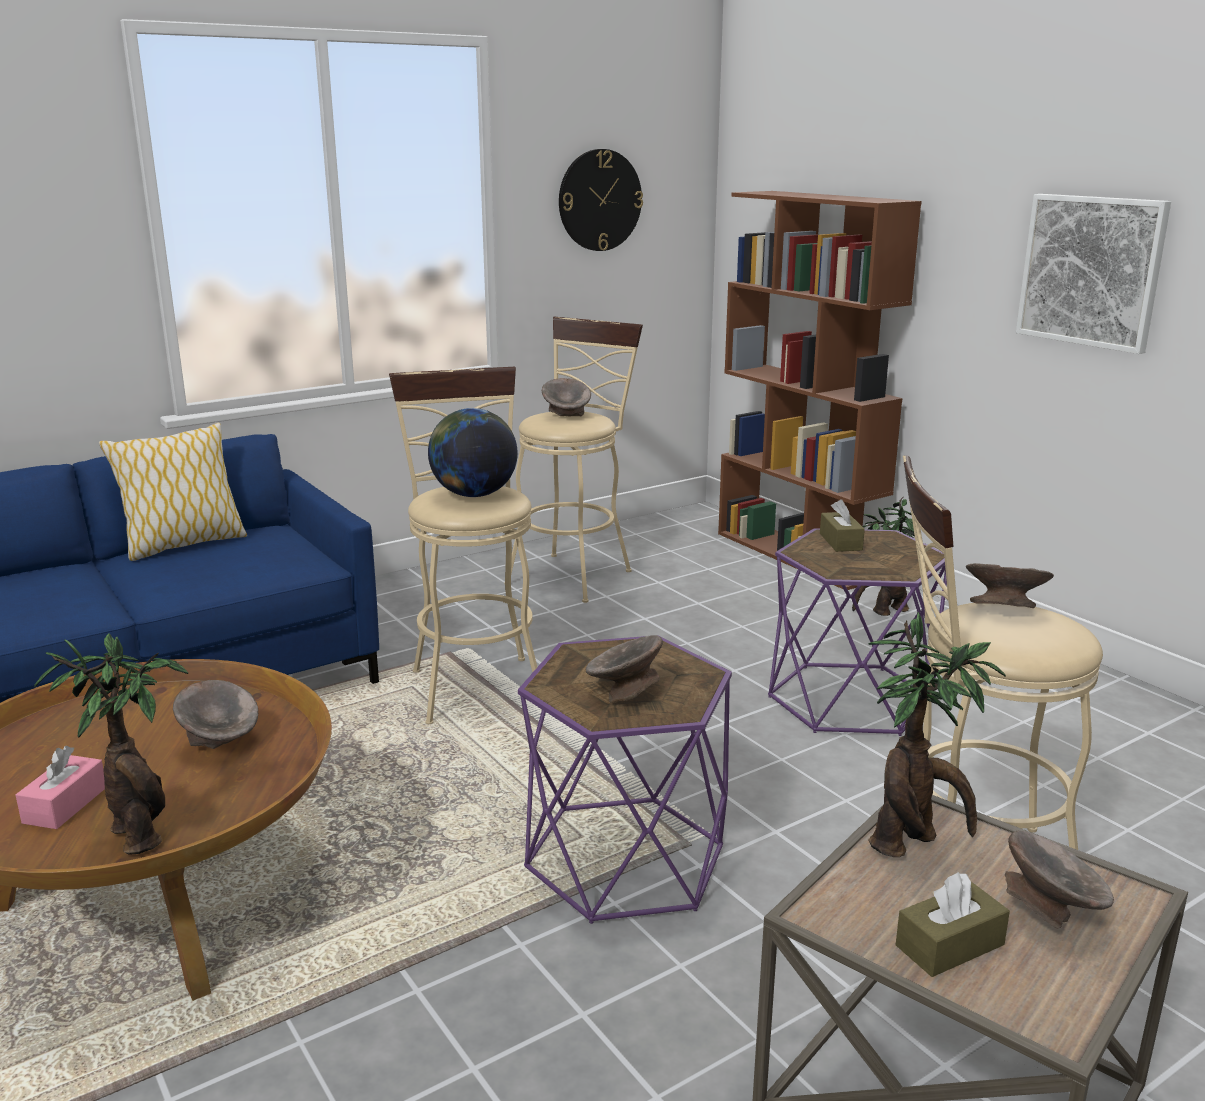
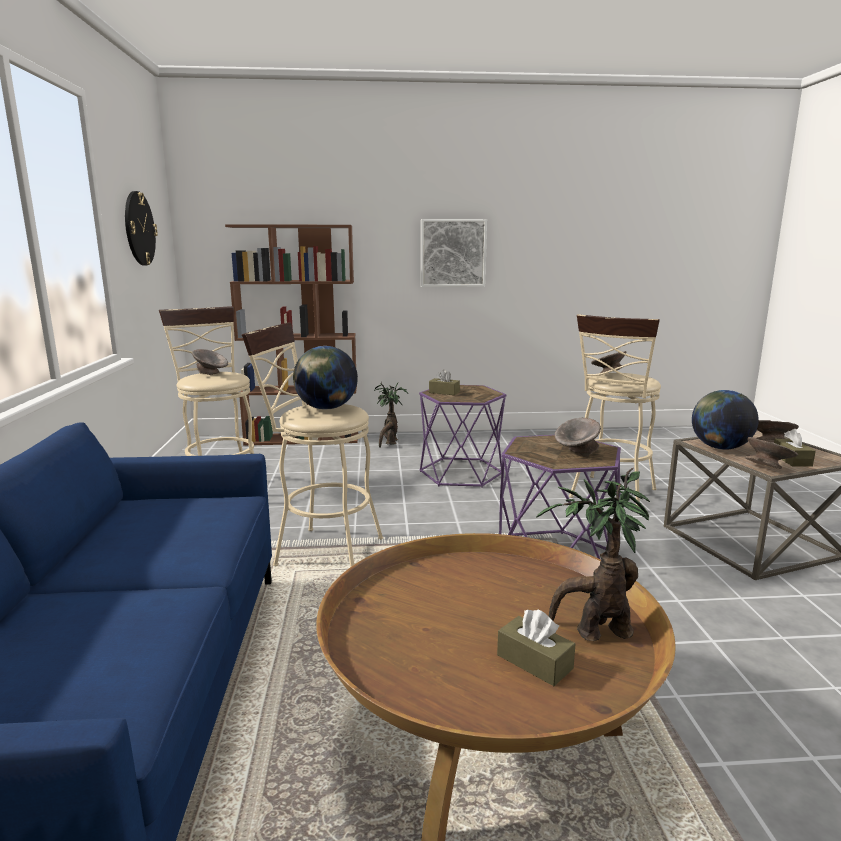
camera: 60 degrees left, 5 degrees down
pink tissue box [16,746,105,829] -> brown tissue box [497,609,576,686]
pillow [99,422,247,561] -> none
grey bowl [173,680,258,749] -> grey bowl moved to [745,437,798,469]
potted plant [869,612,1006,857] -> globe [692,390,759,450]

